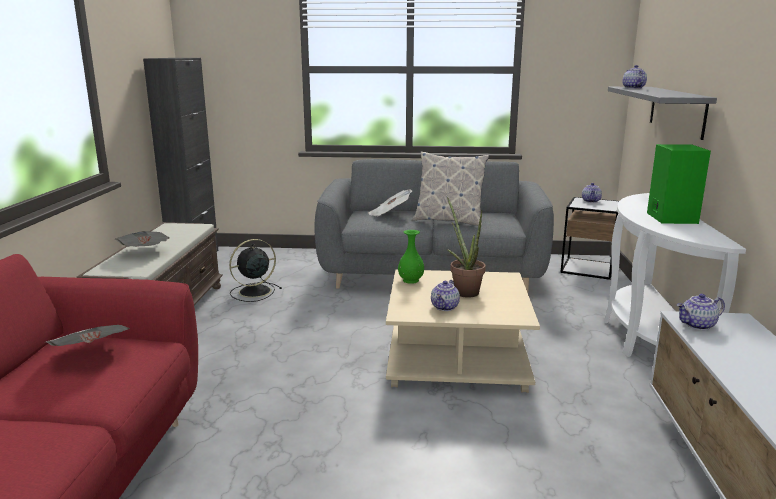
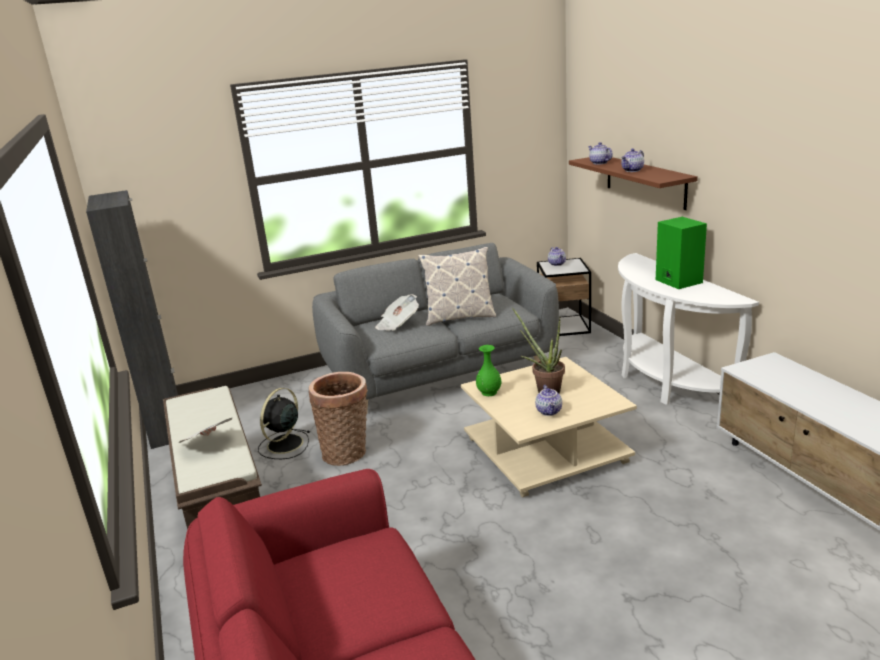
camera: 25 degrees left, 5 degrees up
newspaper [46,325,130,346] -> none
grey shelf [608,87,717,140] -> brown shelf [569,157,698,210]
teapot [677,294,725,330] -> teapot moved to [621,149,644,172]
none -> basket [309,372,368,466]

